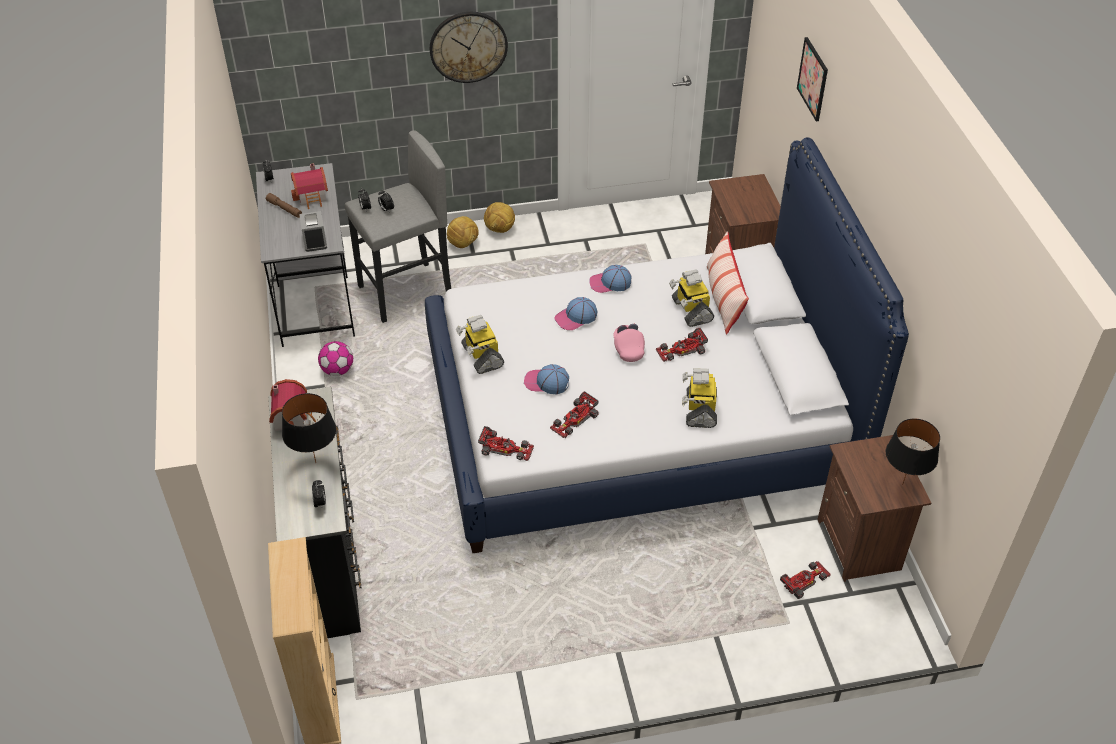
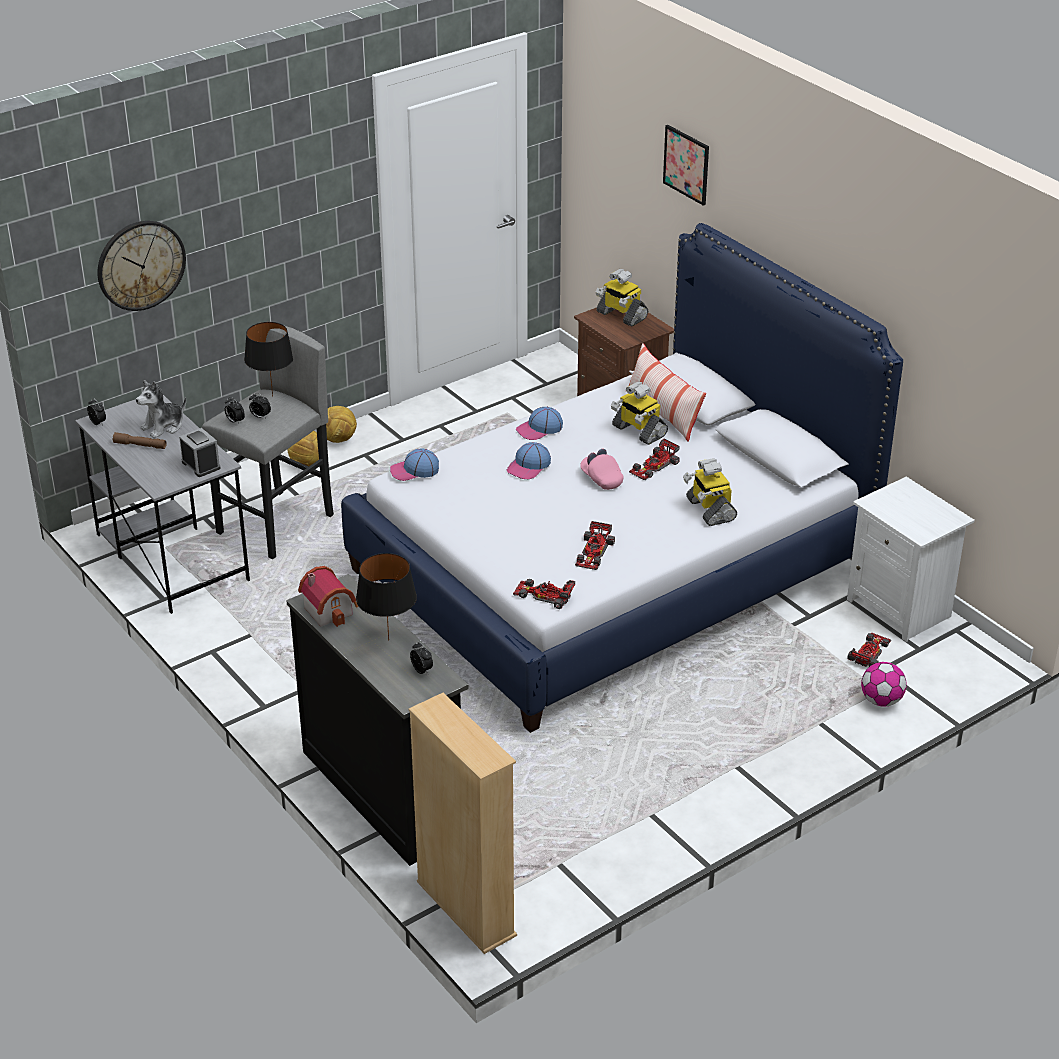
camera: 25 degrees left, 10 degrees down
toy house [291,163,328,209] -> plush toy [136,380,186,438]
football [318,341,353,376] -> football moved to [861,662,907,706]
wall clock [430,12,508,83] -> wall clock moved to [97,221,186,311]
toy robot [456,315,504,374] -> toy robot moved to [596,269,648,327]
toy car [478,426,534,461] -> toy car turned 150 degrees counterclockwise [513,579,575,609]
cap [524,364,569,395] -> cap moved to [390,448,439,481]
brown nightstand [818,435,931,582] -> white nightstand [847,477,975,642]
black table lamp [886,419,940,485] -> black table lamp moved to [244,322,293,397]

